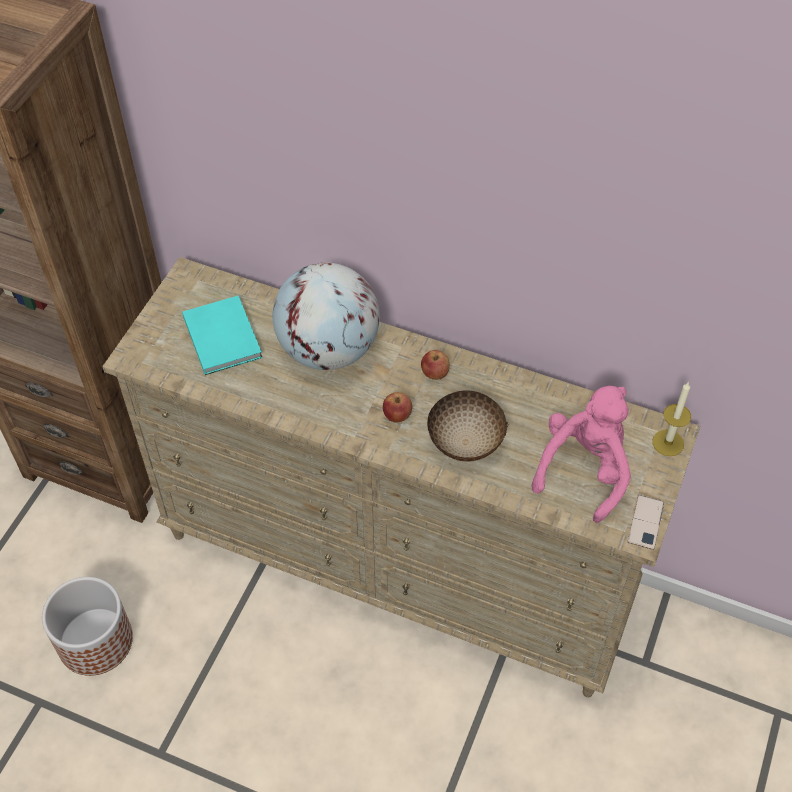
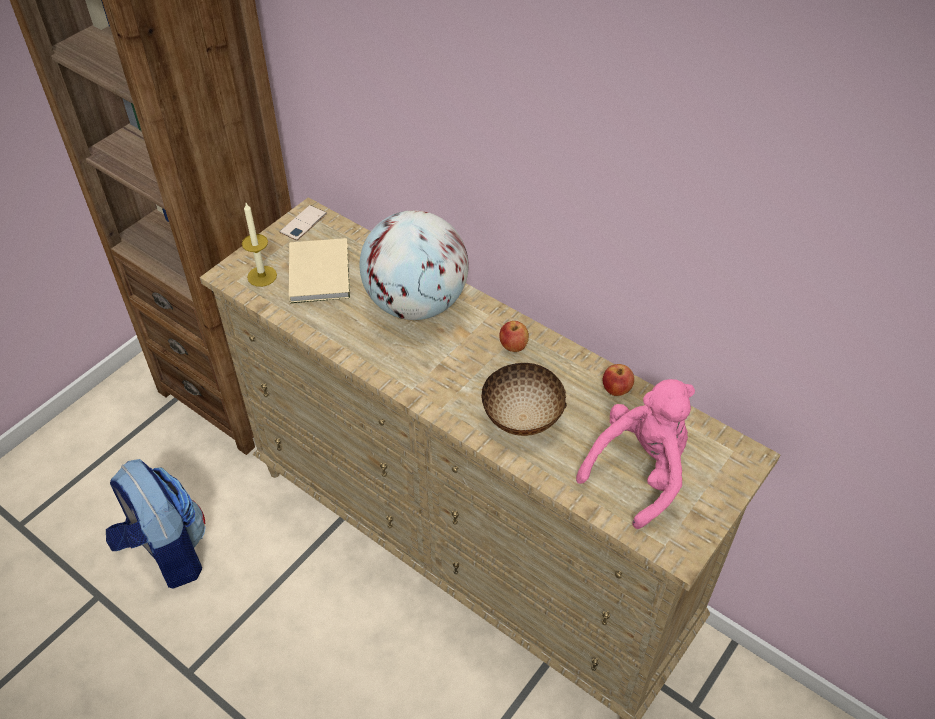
camera: 15 degrees right, 5 degrees down
planter [42,577,133,676] -> backpack [106,459,206,589]
turquoise book [182,296,262,375] -> beige book [289,238,350,304]
apple [383,392,412,423] -> apple moved to [603,364,634,396]
phone [628,495,664,550] -> phone moved to [280,205,327,241]
candle [652,383,691,456] -> candle moved to [242,203,277,287]

